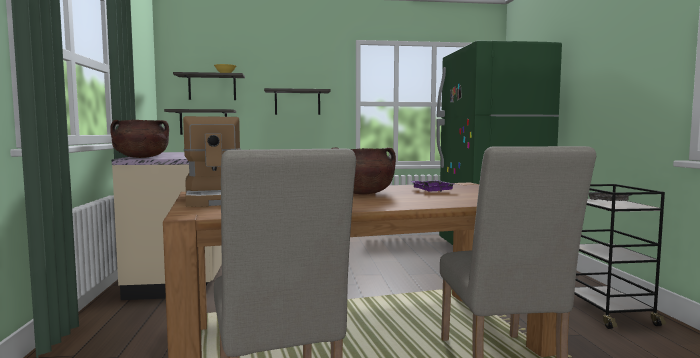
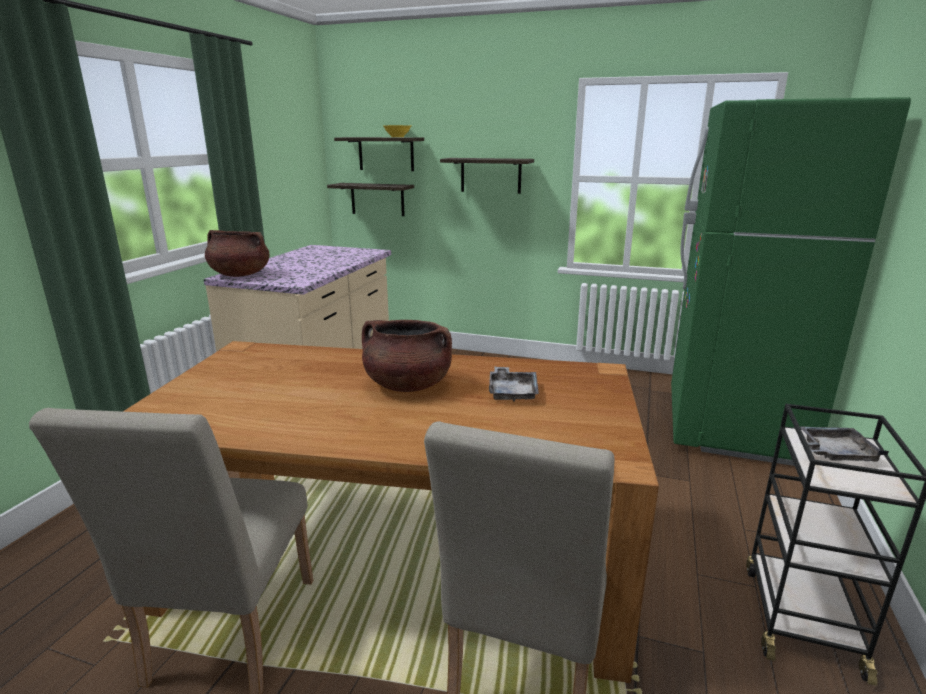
camera: 25 degrees right, 15 degrees up
coffee machine [183,116,241,207] -> none
purple tray [413,180,456,192] -> grey tray [489,367,539,402]

